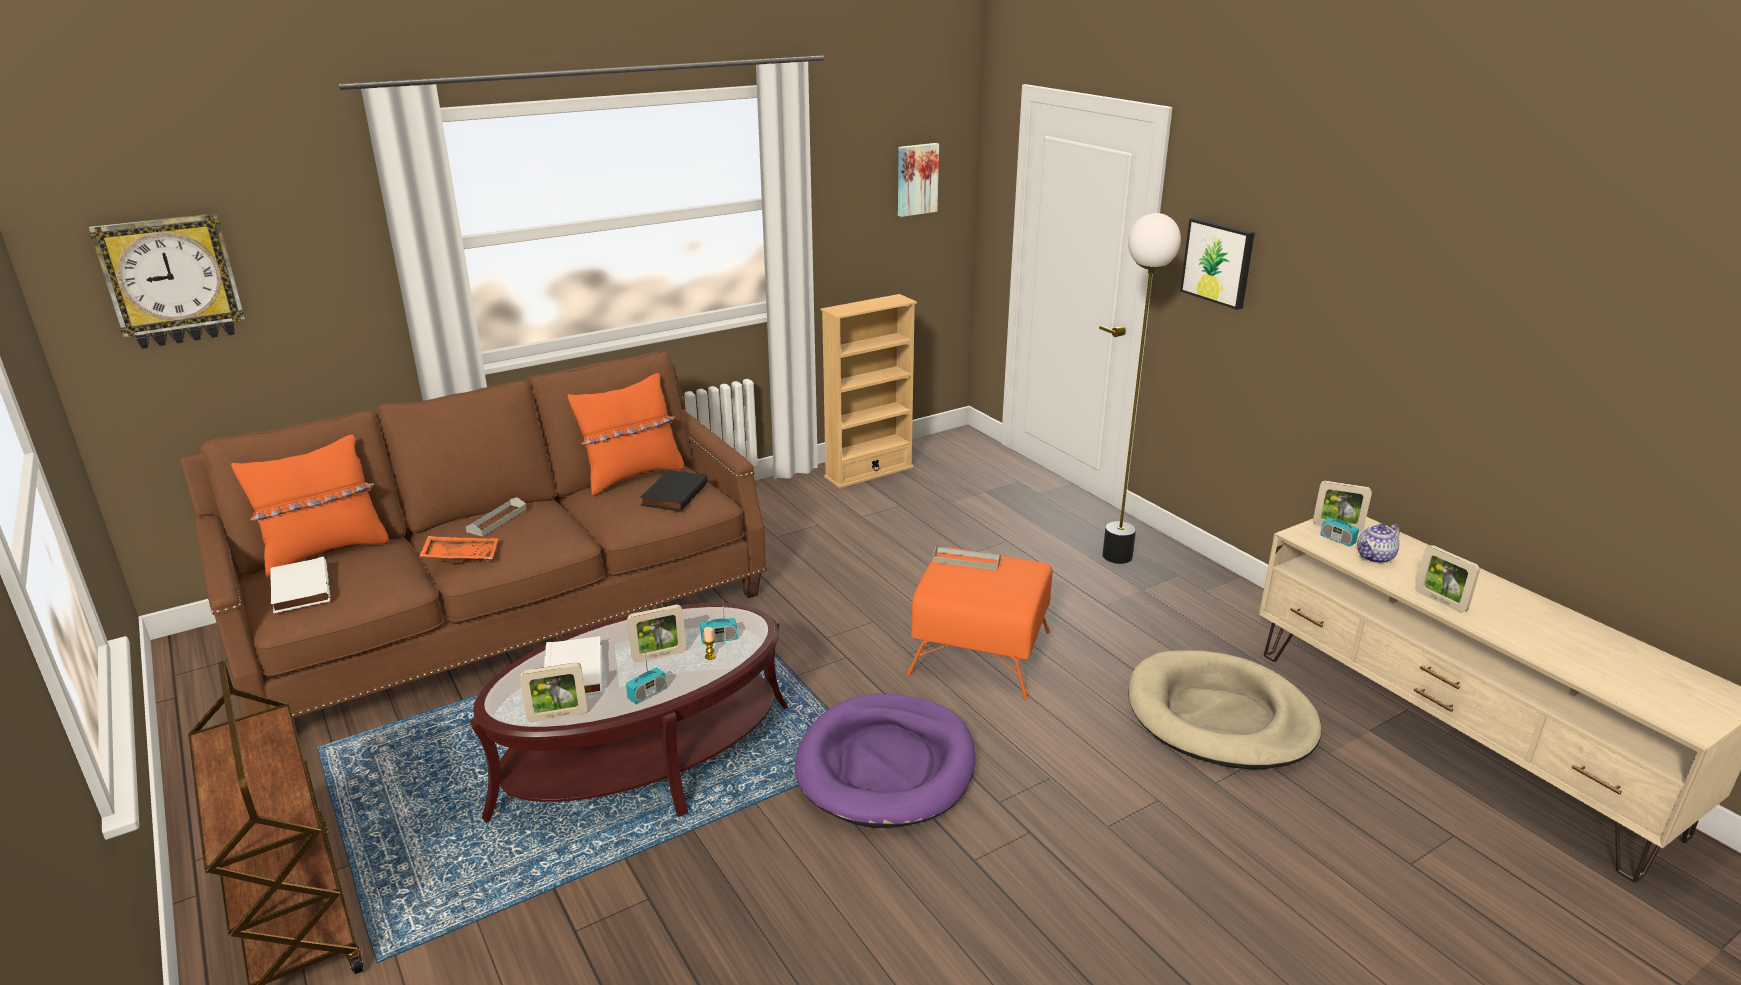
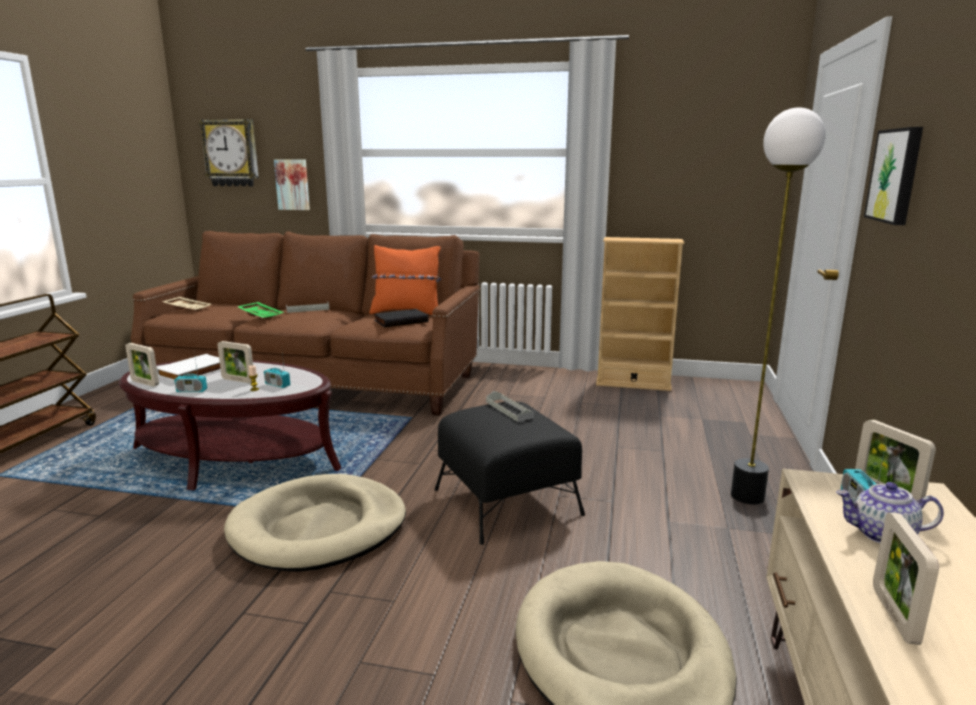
camera: 45 degrees right, 10 degrees down
orange pillow [231,435,389,578] -> none
white book [270,557,330,613] -> beige tray [162,297,211,311]
orange tray [420,536,498,563] -> green tray [237,302,284,320]
purple dog bed [795,694,975,828] -> beige dog bed [224,474,406,572]
picture [898,143,939,217] -> picture moved to [274,159,310,210]
orange ottoman [907,547,1052,699] -> black ottoman [434,402,585,545]

